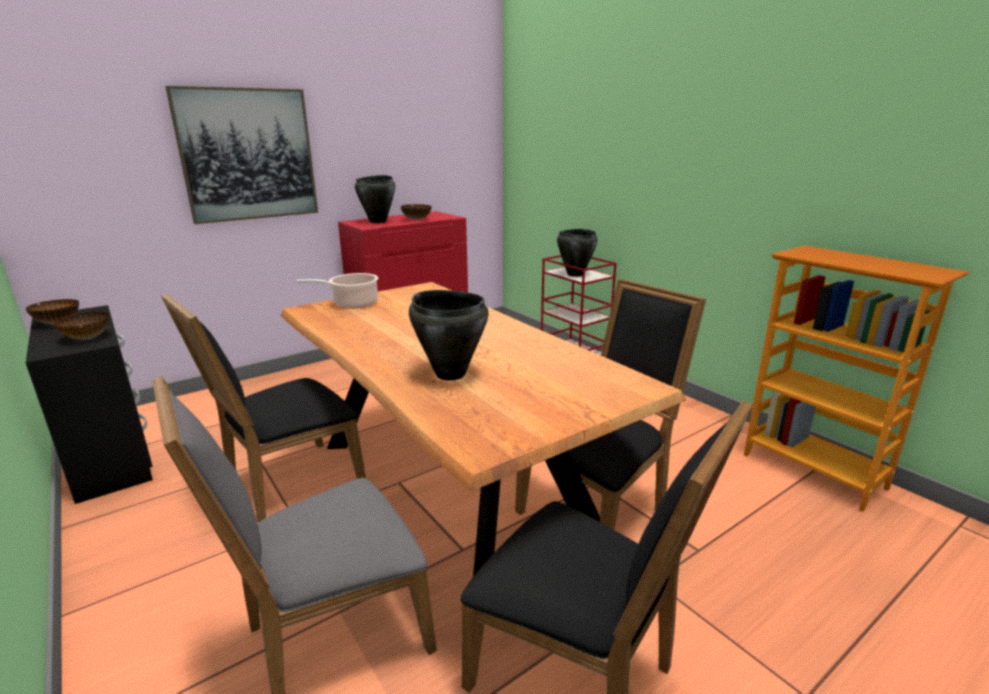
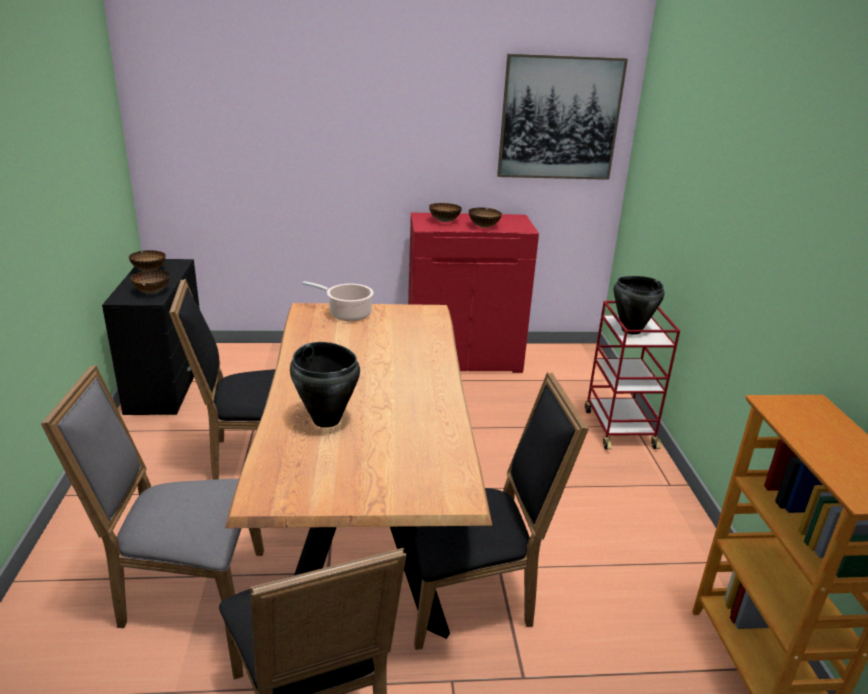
camera: 30 degrees right, 5 degrees up
picture [165,86,318,224] -> picture moved to [497,54,628,180]
black cooking pot [355,175,395,223] -> bowl [429,203,462,222]

